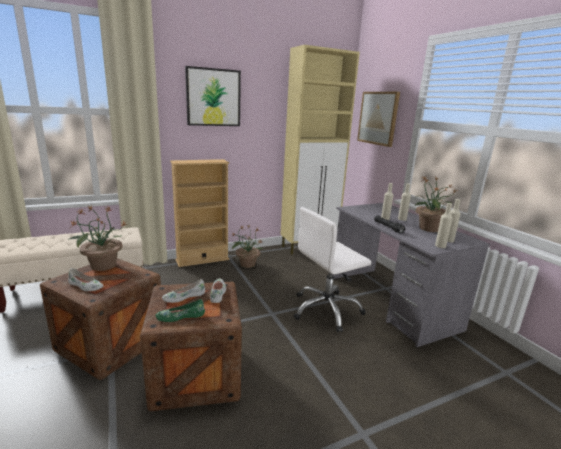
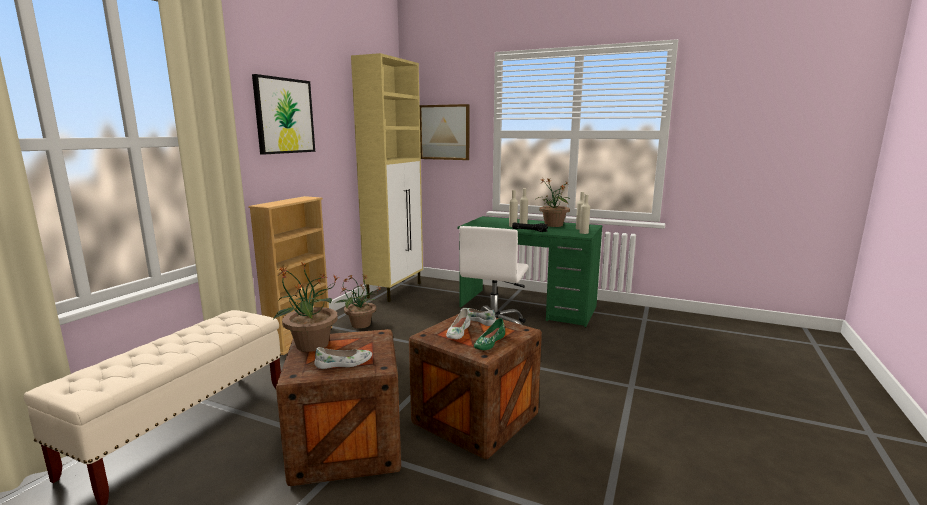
camera: 40 degrees left, 5 degrees down
grey desk [333,203,490,347] -> green desk [458,216,603,327]

